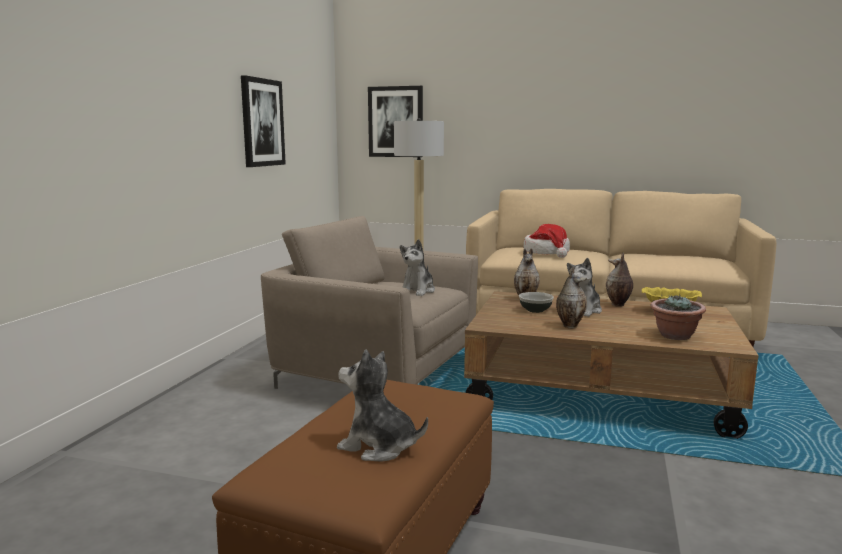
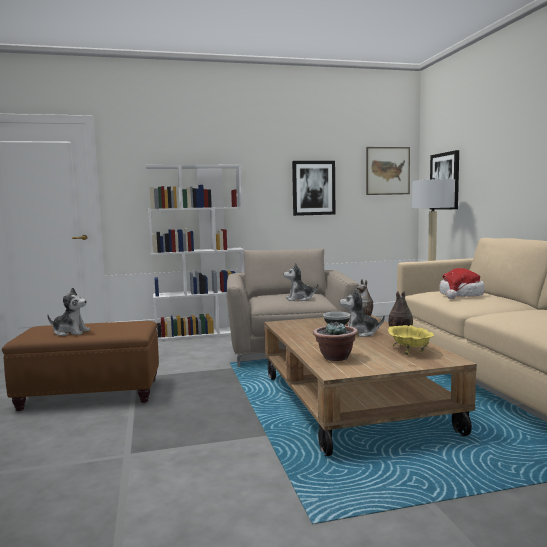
camera: 60 degrees right, 5 degrees down
plush toy [337,349,428,462] -> plush toy turned 105 degrees clockwise [47,287,90,336]
vase [556,267,587,329] -> none
none -> white bookcase [146,165,245,341]
none -> picture [366,147,410,195]

